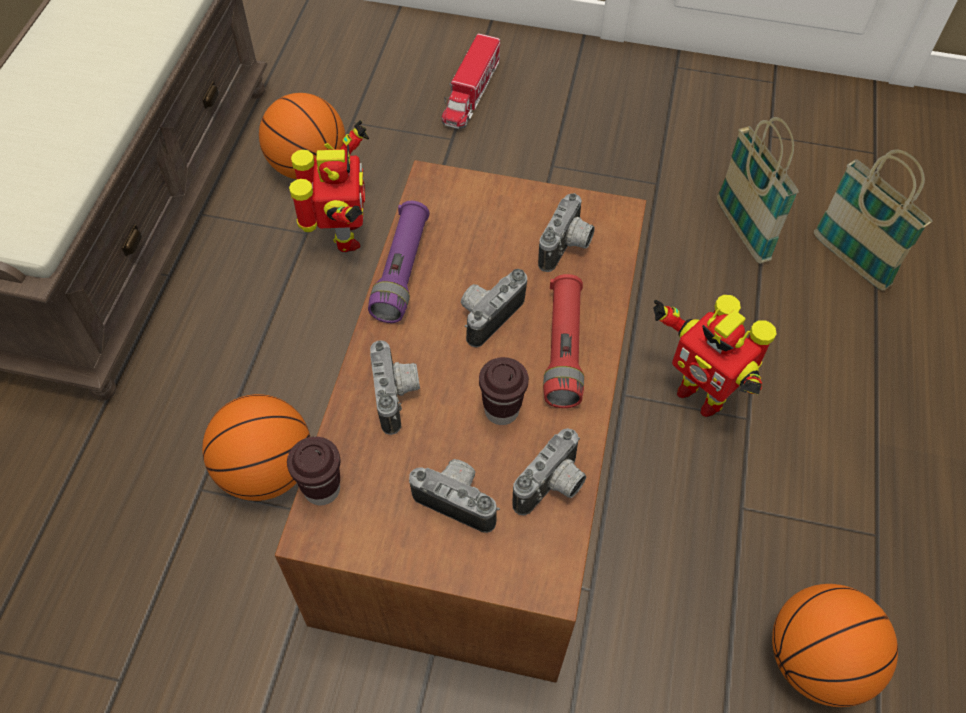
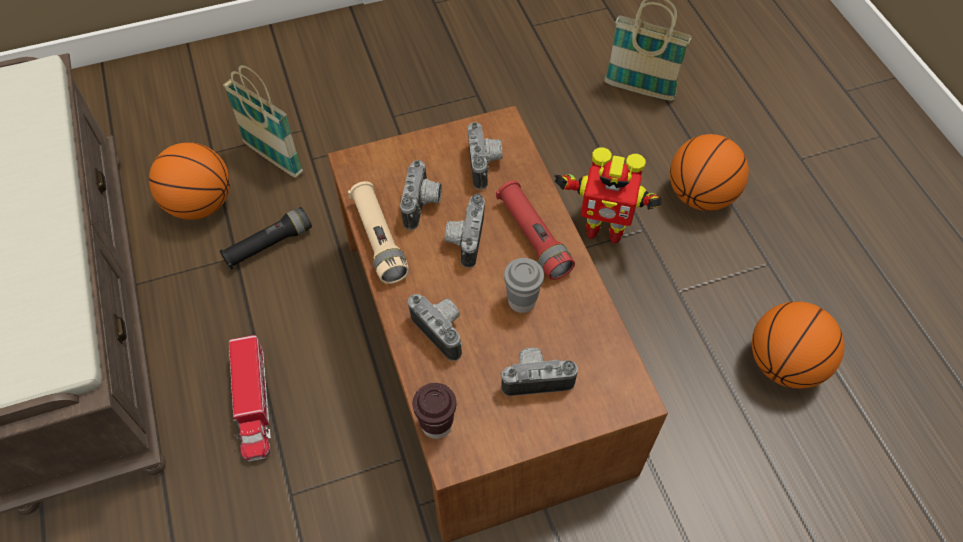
camera: 30 degrees left, 0 degrees up
basketball [202,394,310,501] -> basketball moved to [670,134,749,211]
toy robot [289,120,369,252] -> black flashlight [220,207,312,270]
purple flashlight [368,201,430,323] -> beige flashlight [348,181,409,284]
toy truck [442,33,500,129] -> toy truck moved to [229,335,271,461]
brown cup [479,357,529,425] -> grey cup [504,258,544,313]
camera [512,428,586,515] -> camera moved to [400,160,442,230]
basket [717,117,799,264] -> basket moved to [223,65,303,178]

